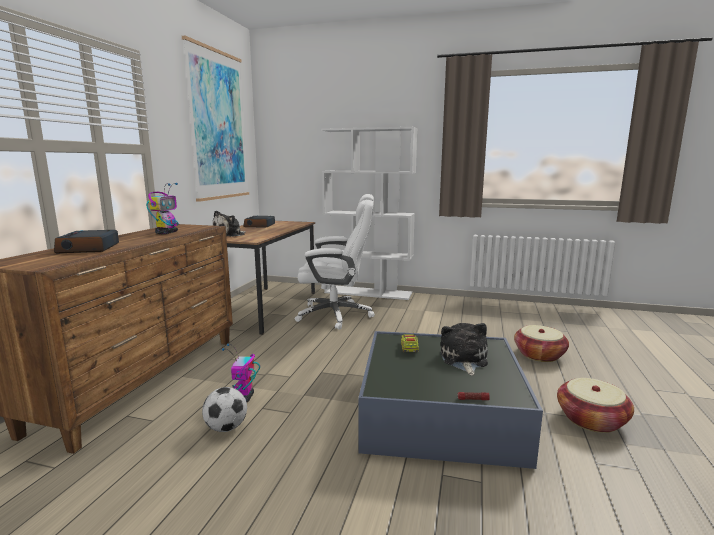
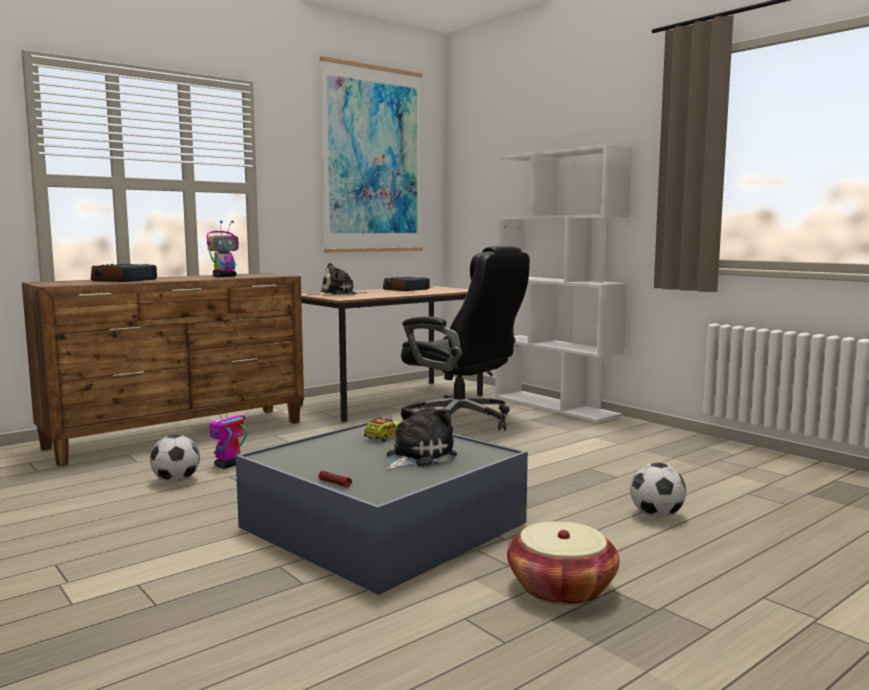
camera: 35 degrees right, 5 degrees down
white office chair [295,194,375,330] -> black office chair [401,245,530,430]
basket [514,325,569,362] -> football [630,463,686,518]

